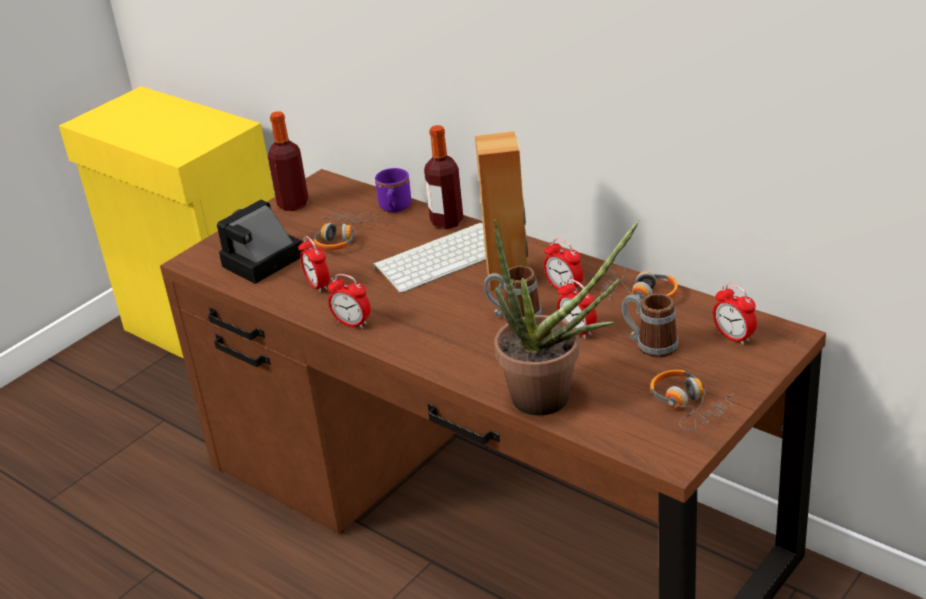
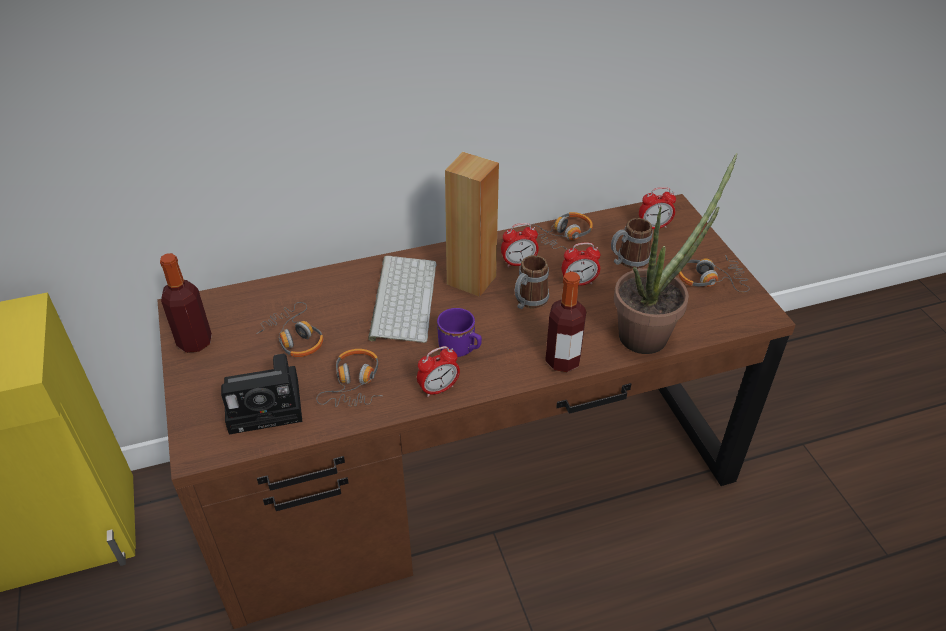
camera: 60 degrees left, 10 degrees up
camera [217,200,303,284] -> camera turned 90 degrees counterclockwise [221,354,302,434]
alarm clock [299,236,330,293] -> headphones [316,349,383,407]
purple mug [375,168,411,212] -> purple mug moved to [437,308,482,357]
bottle [424,125,464,229] -> bottle moved to [545,272,586,372]

